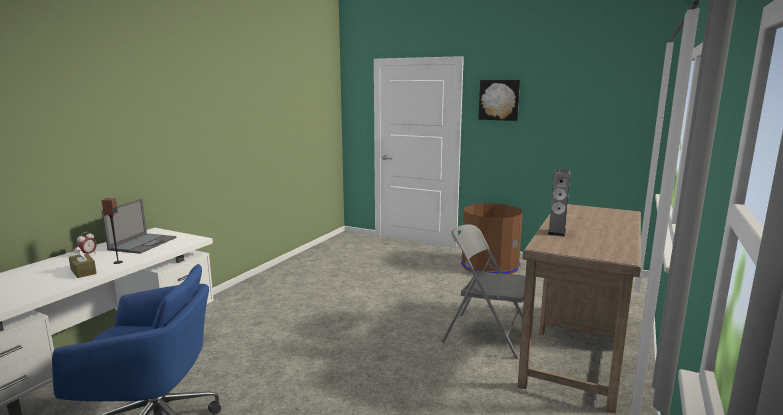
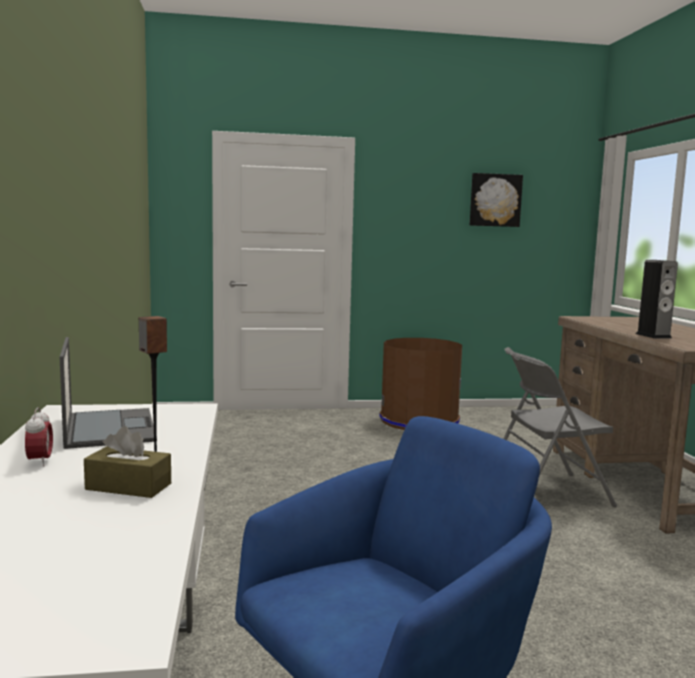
camera: 35 degrees left, 5 degrees down
picture [478,80,520,121] -> picture moved to [470,173,523,227]

